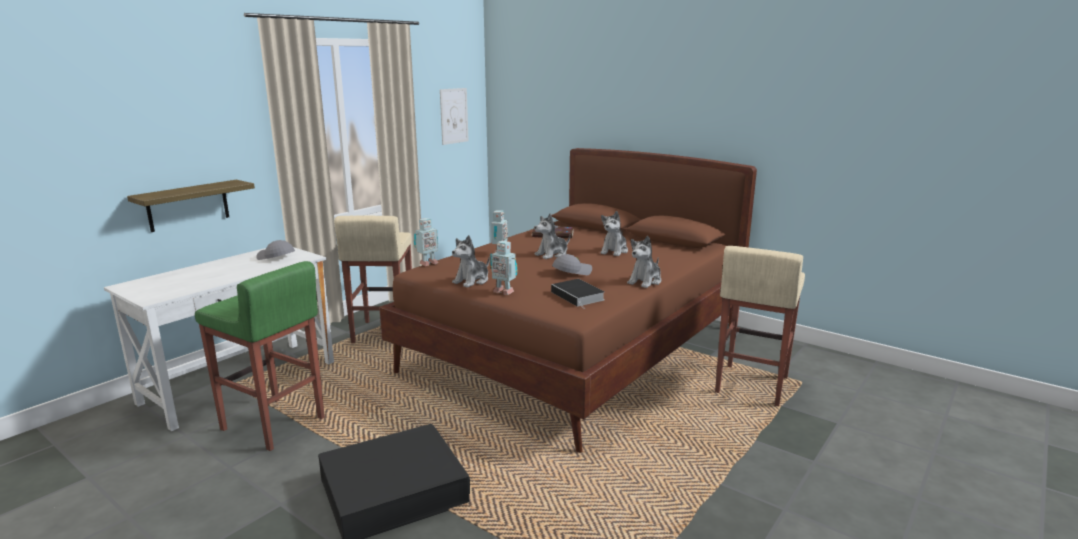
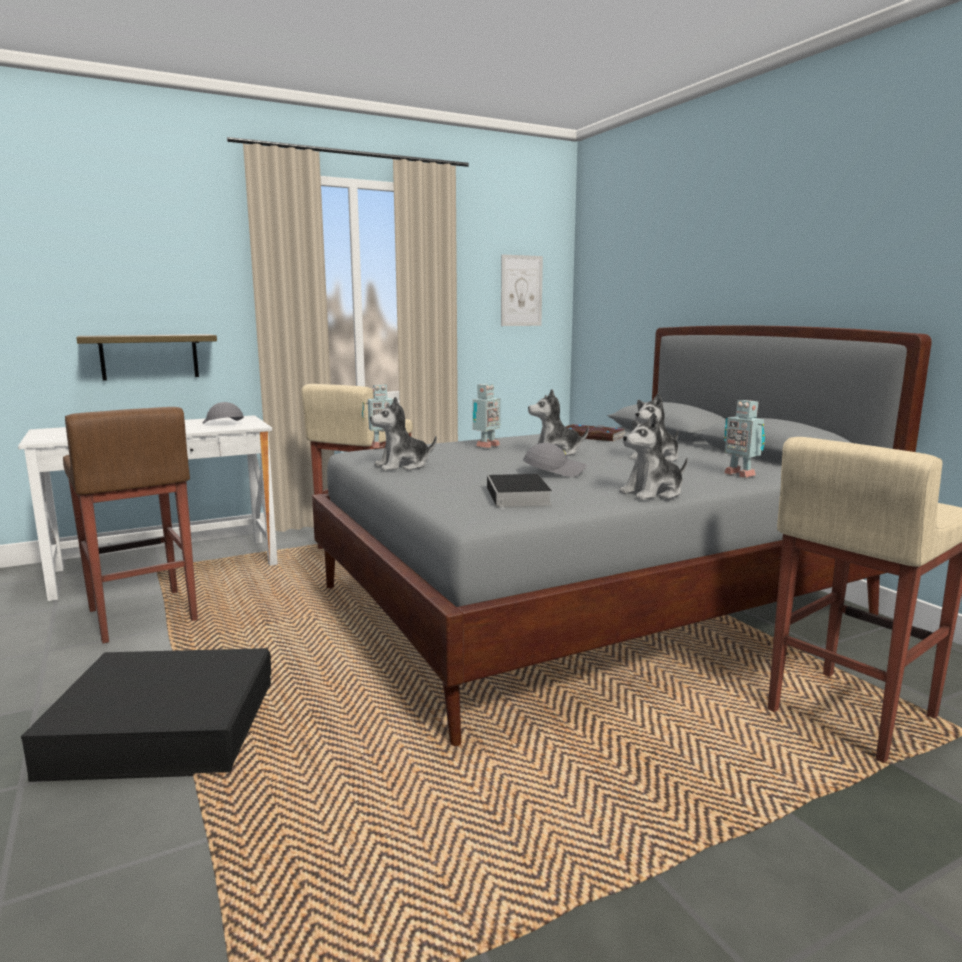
camera: 25 degrees right, 5 degrees down
green stool [195,261,325,451] -> brown stool [63,407,198,644]
brown bed [379,148,757,453] -> grey bed [312,325,932,746]
toy robot [490,241,517,295] -> toy robot moved to [724,400,765,478]

